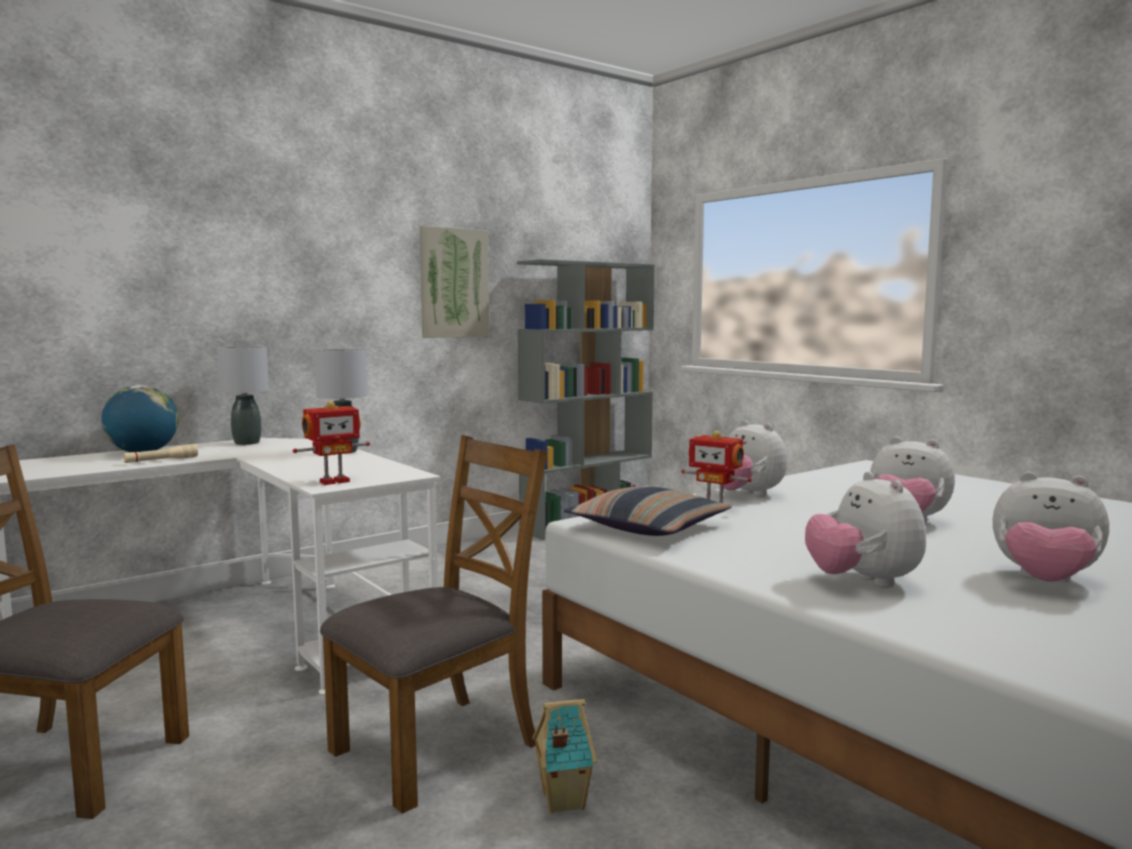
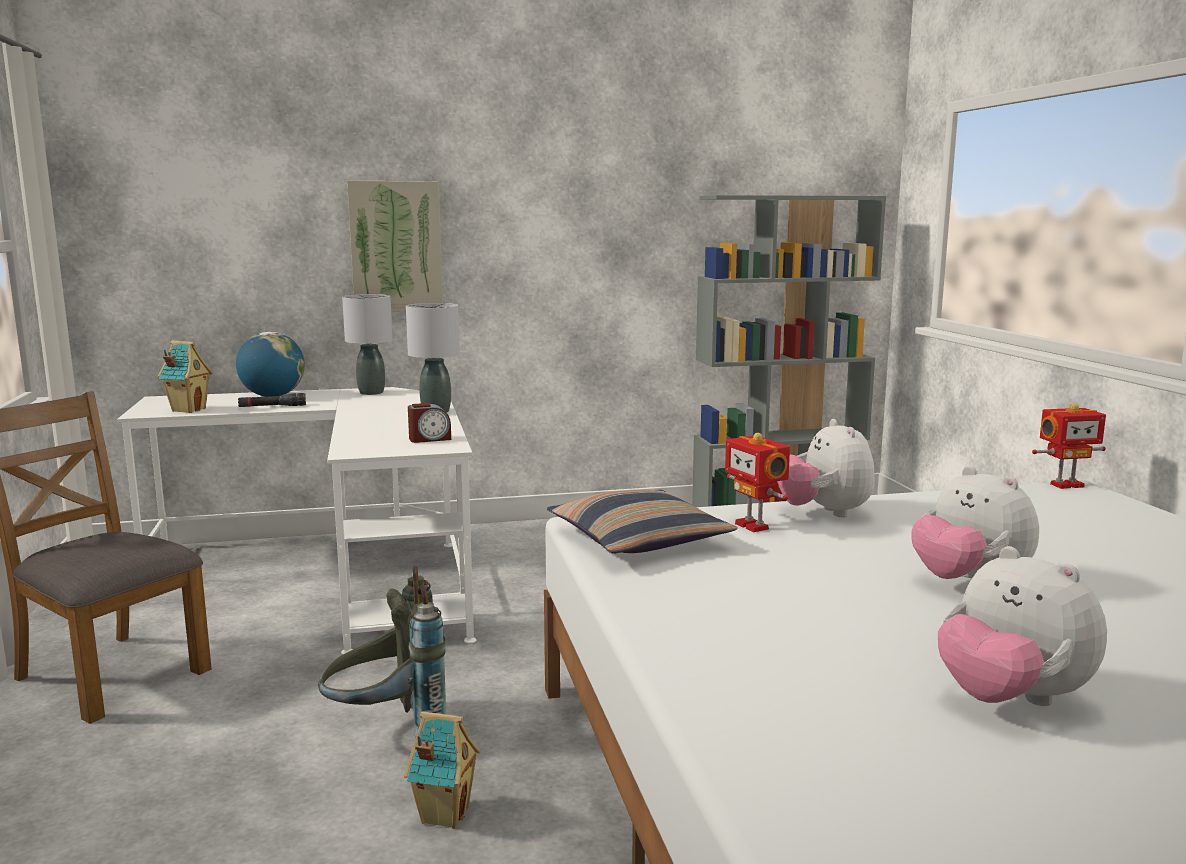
camera: 25 degrees right, 5 degrees up
beige flashlight [123,444,198,463] -> black flashlight [238,393,306,407]
toy robot [293,401,370,485] -> toy robot moved to [1032,403,1106,489]
brown chair [320,435,547,814] -> grey backpack [318,566,446,739]
picture [419,226,489,338] -> picture moved to [347,181,443,312]
plush toy [805,472,926,588] -> none
none -> toy house [158,340,213,413]
none -> alarm clock [408,403,451,443]

